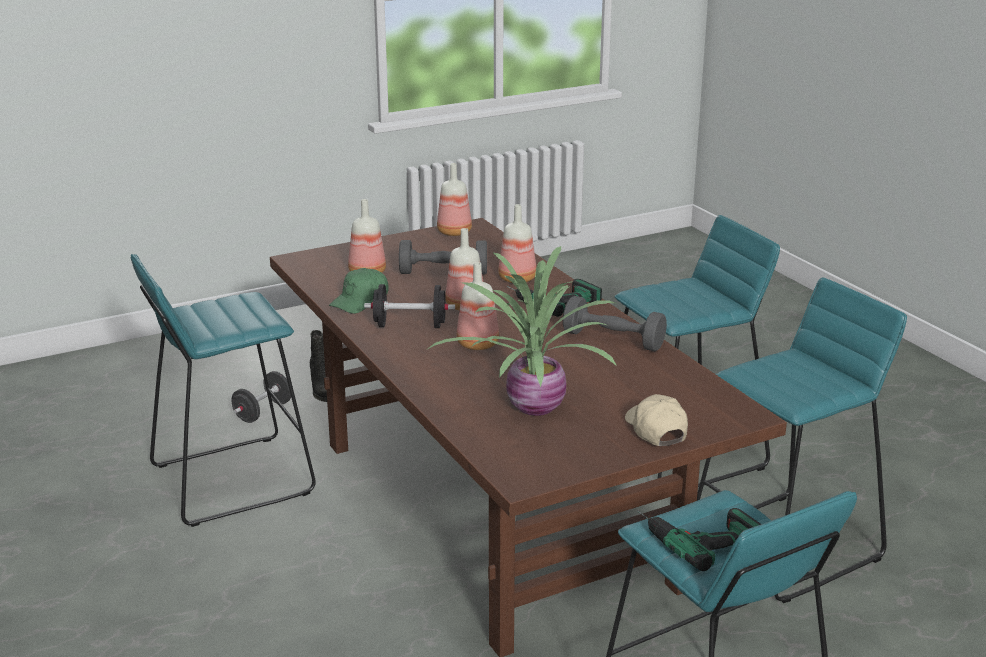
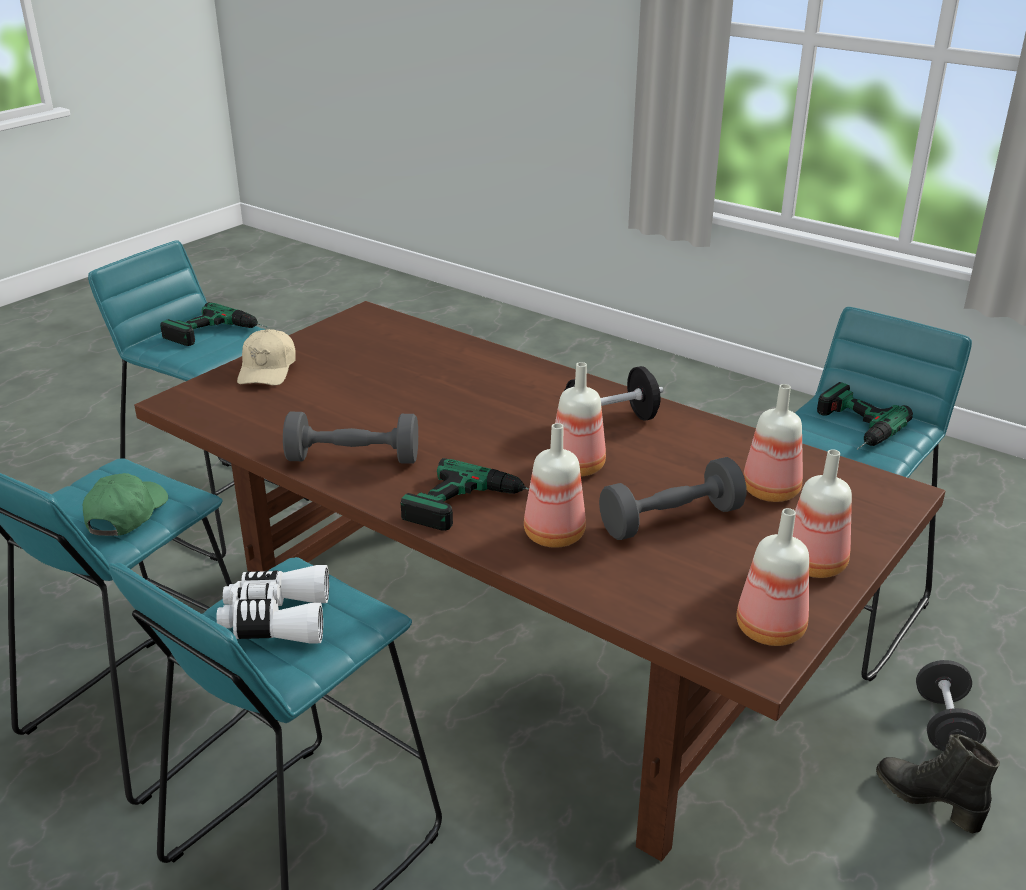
camera: 155 degrees right, 5 degrees up
green cap [329,268,389,314] -> green cap moved to [83,473,168,536]
potted plant [426,246,617,416] -> none
bottle [457,262,499,350] -> bottle moved to [793,449,852,578]
beige cap [625,394,688,446] -> beige cap turned 45 degrees clockwise [237,329,296,385]
none -> white binoculars [216,565,329,644]
none -> power drill [817,382,913,450]

